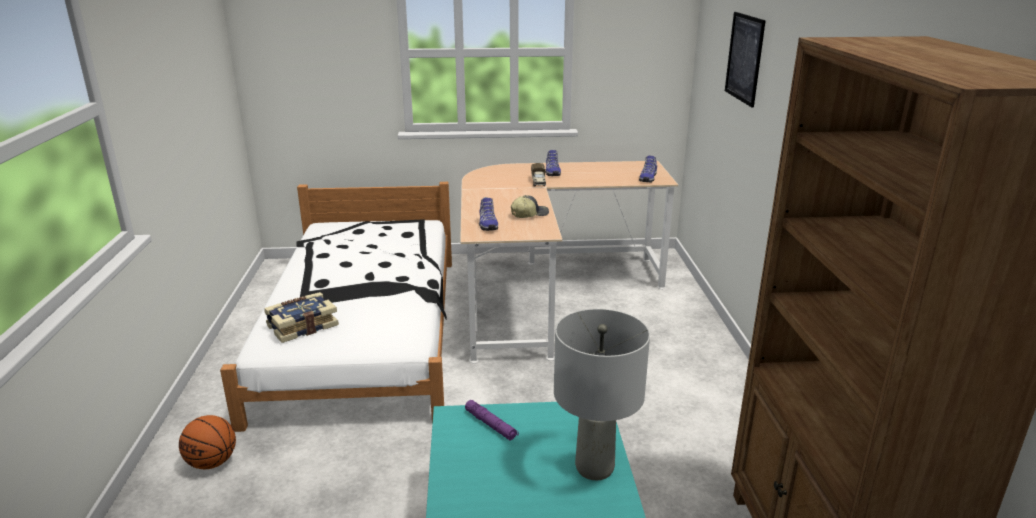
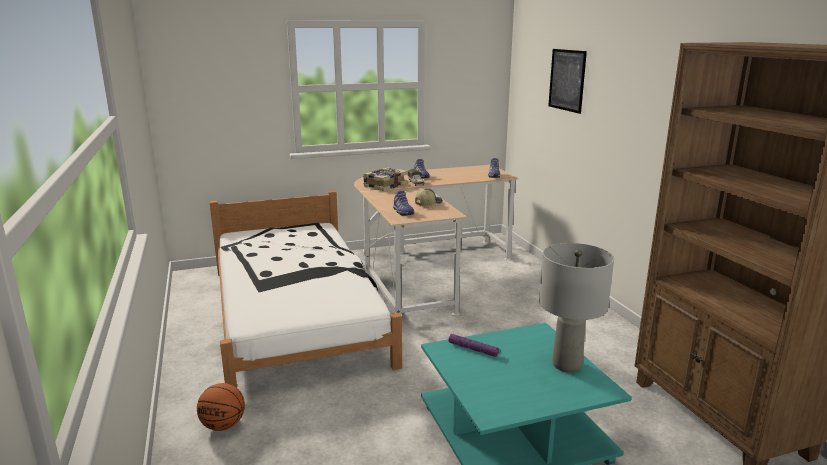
camera: 15 degrees left, 5 degrees down
book [264,292,339,343] -> book moved to [363,167,407,191]

